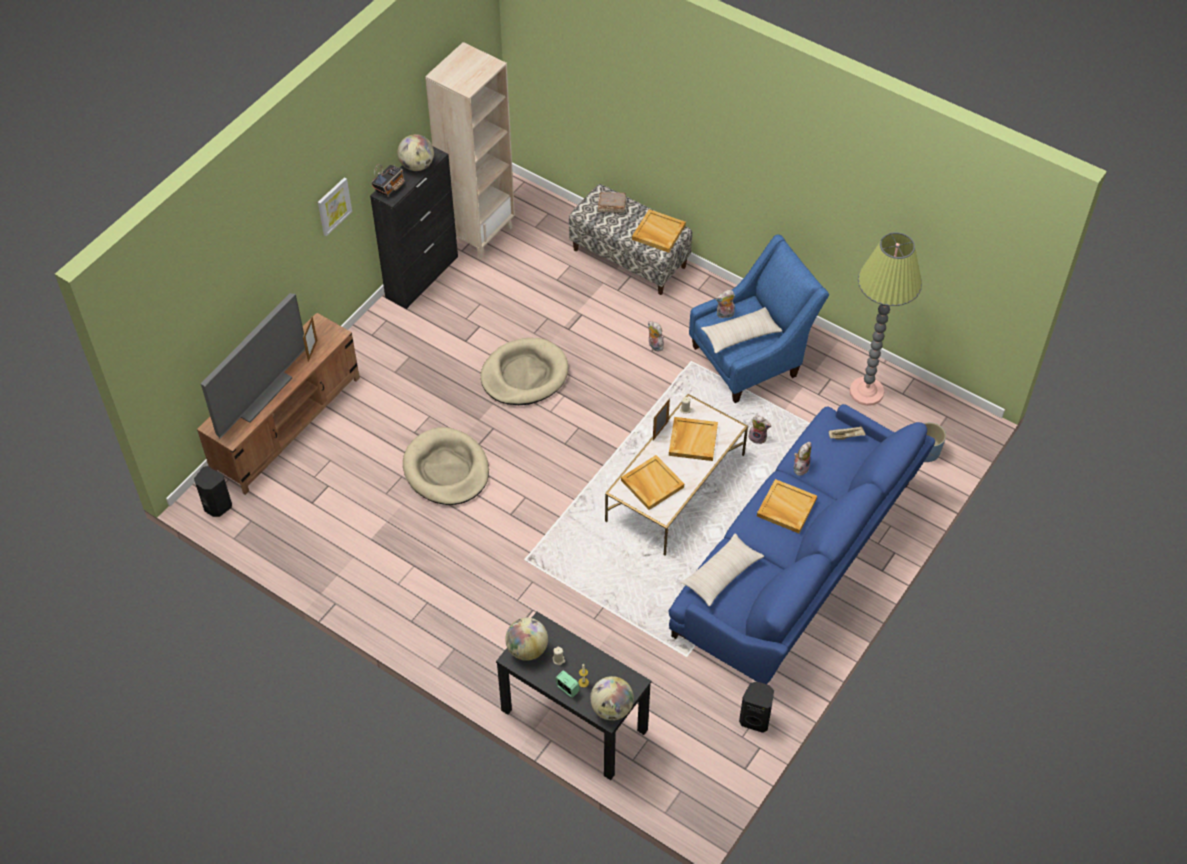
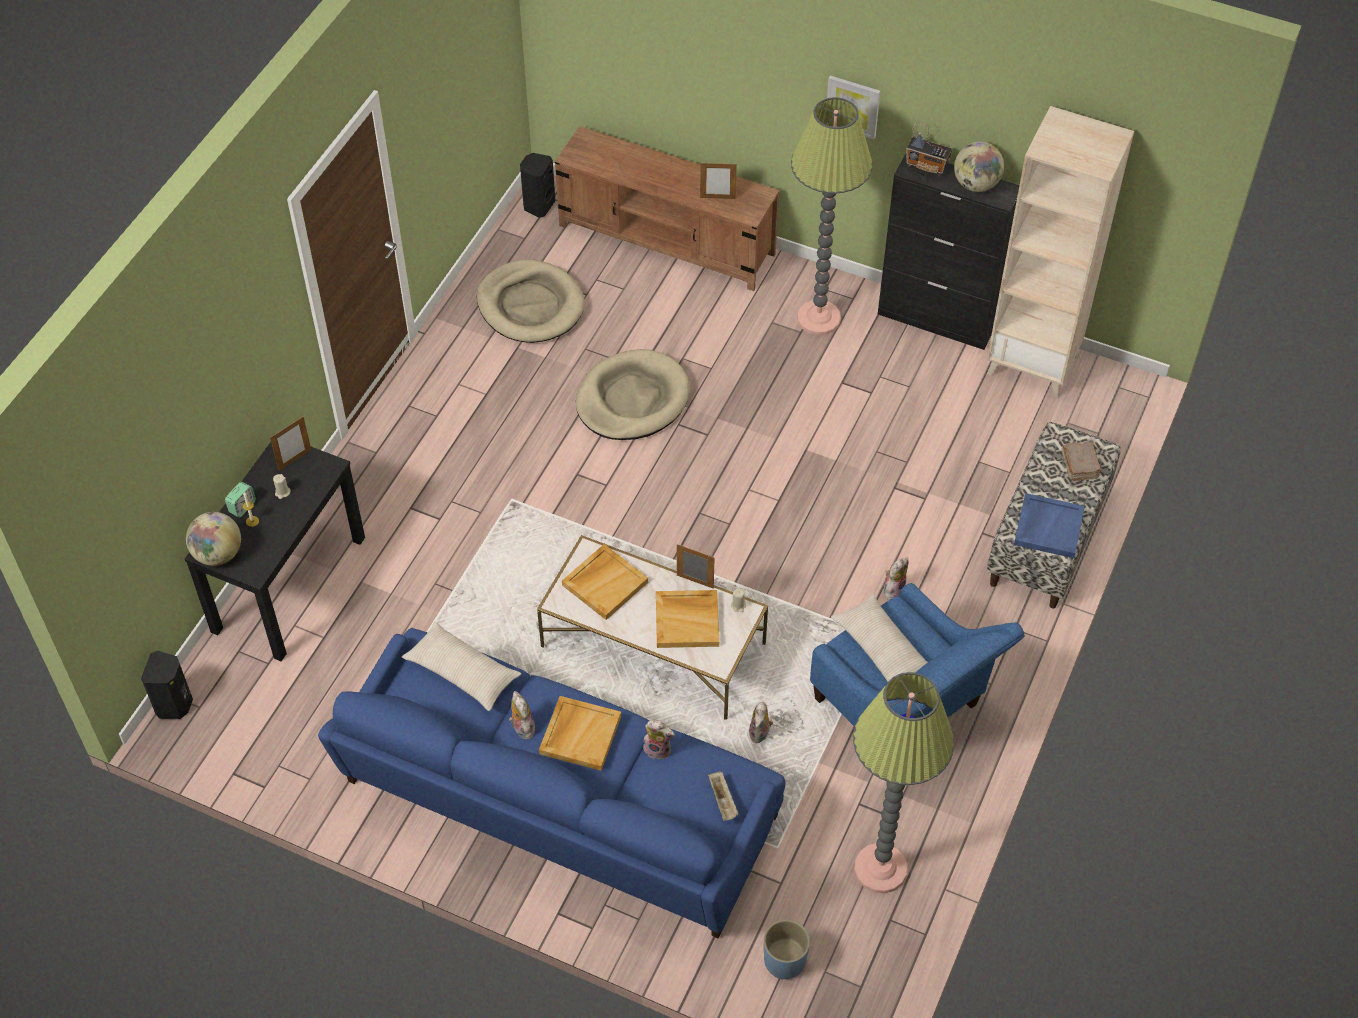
camera: 80 degrees right, 0 degrees up
television [201,293,305,439] -> none
beige dog bed [481,338,569,405] -> beige dog bed moved to [477,259,585,343]
globe [505,618,548,661] -> picture frame [270,417,311,471]
beige tray [632,209,686,253] -> blue tray [1014,493,1085,558]
plush toy [715,290,735,318] -> plush toy moved to [509,691,535,739]
black speaker [739,682,774,733] -> black speaker moved to [141,651,193,719]
none -> floor lamp [791,97,873,335]

